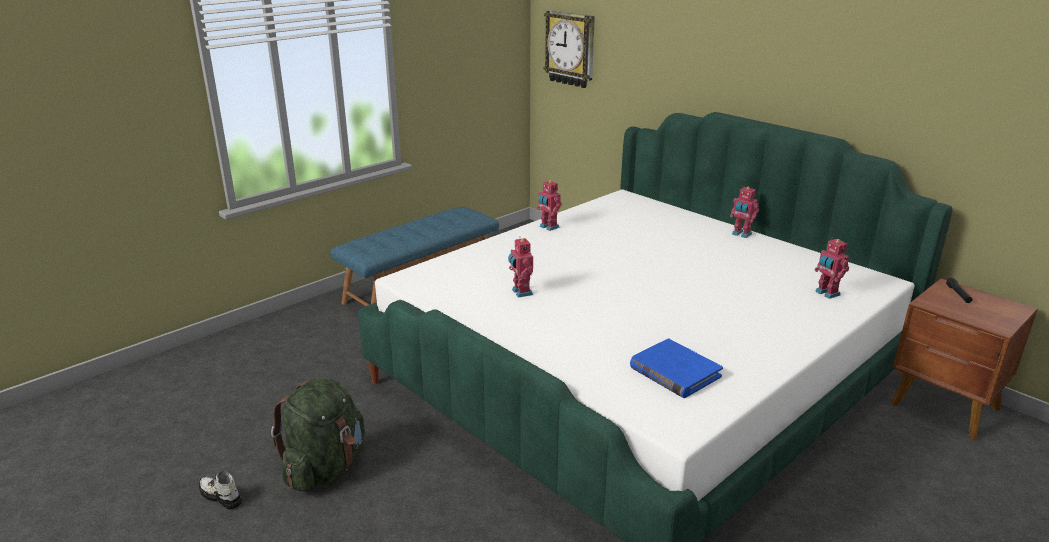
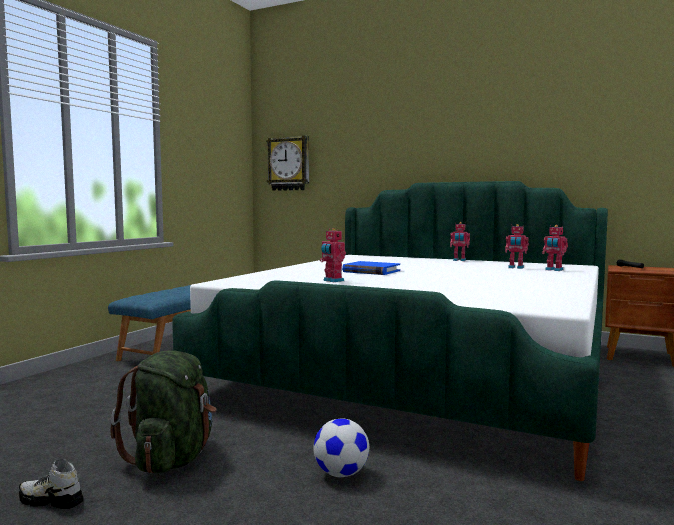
camera: 20 degrees left, 20 degrees down
toy robot [536,180,562,231] -> toy robot moved to [505,224,529,269]
blue book [630,338,723,398] -> blue book moved to [342,261,400,275]
none -> football [313,418,369,477]

